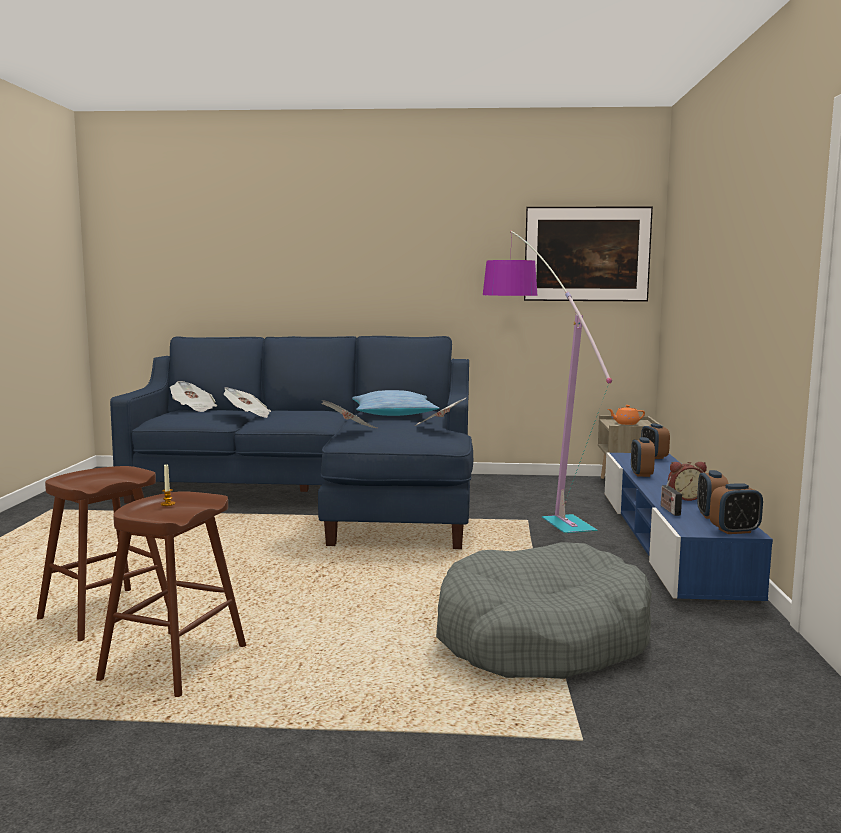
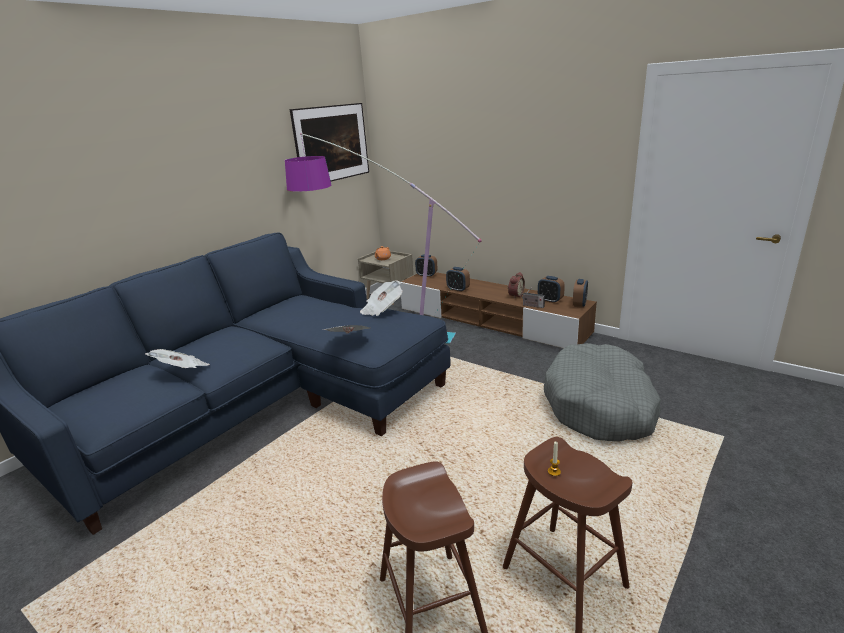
camera: 55 degrees left, 15 degrees up
newspaper [170,381,217,412] -> none
pillow [352,390,439,416] -> none
blue tv stand [605,453,773,604] -> brown tv stand [400,272,597,348]

